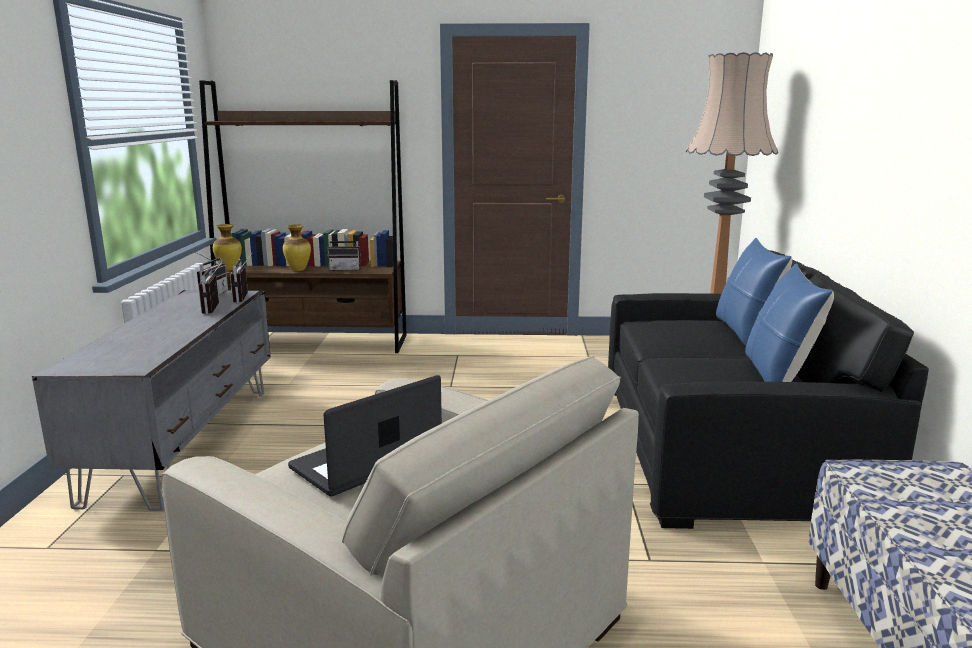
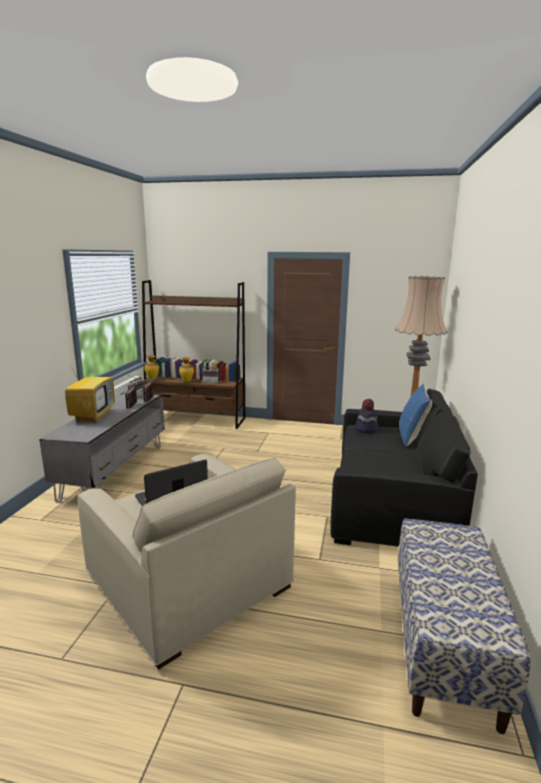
camera: 10 degrees right, 0 degrees up
blue pillow [745,263,834,382] -> none
none -> television [65,361,115,423]
none -> hat [355,399,378,433]

